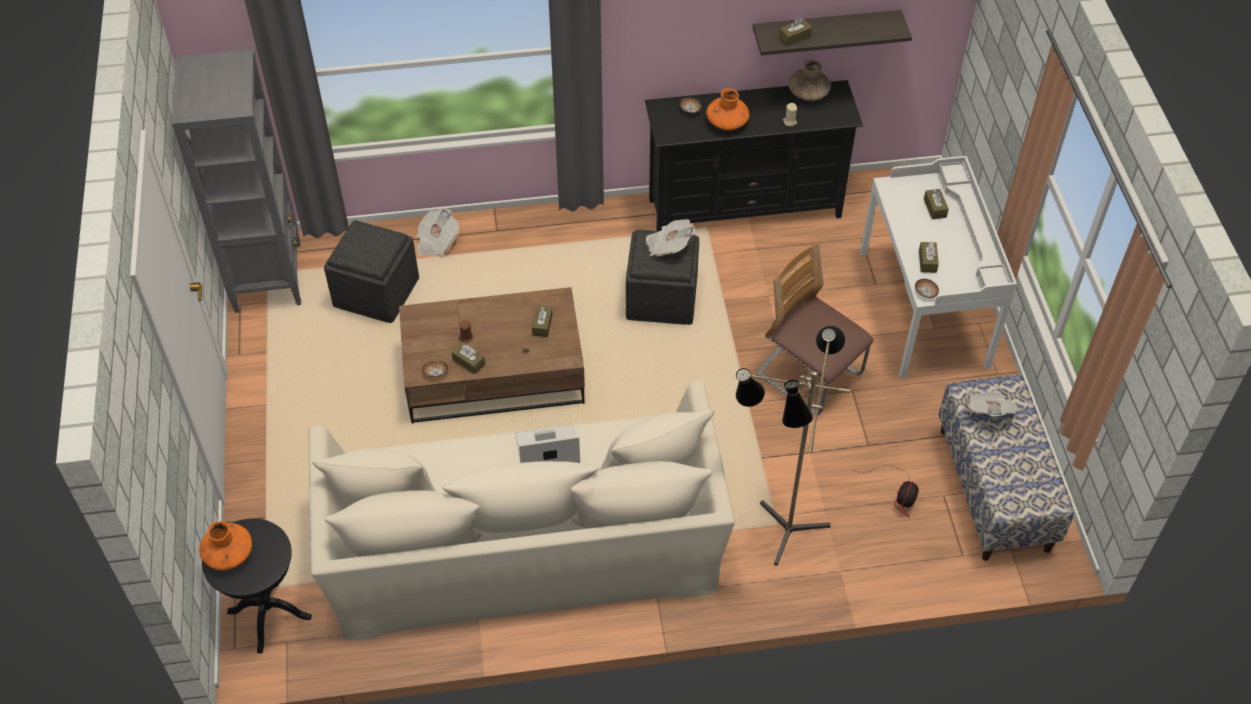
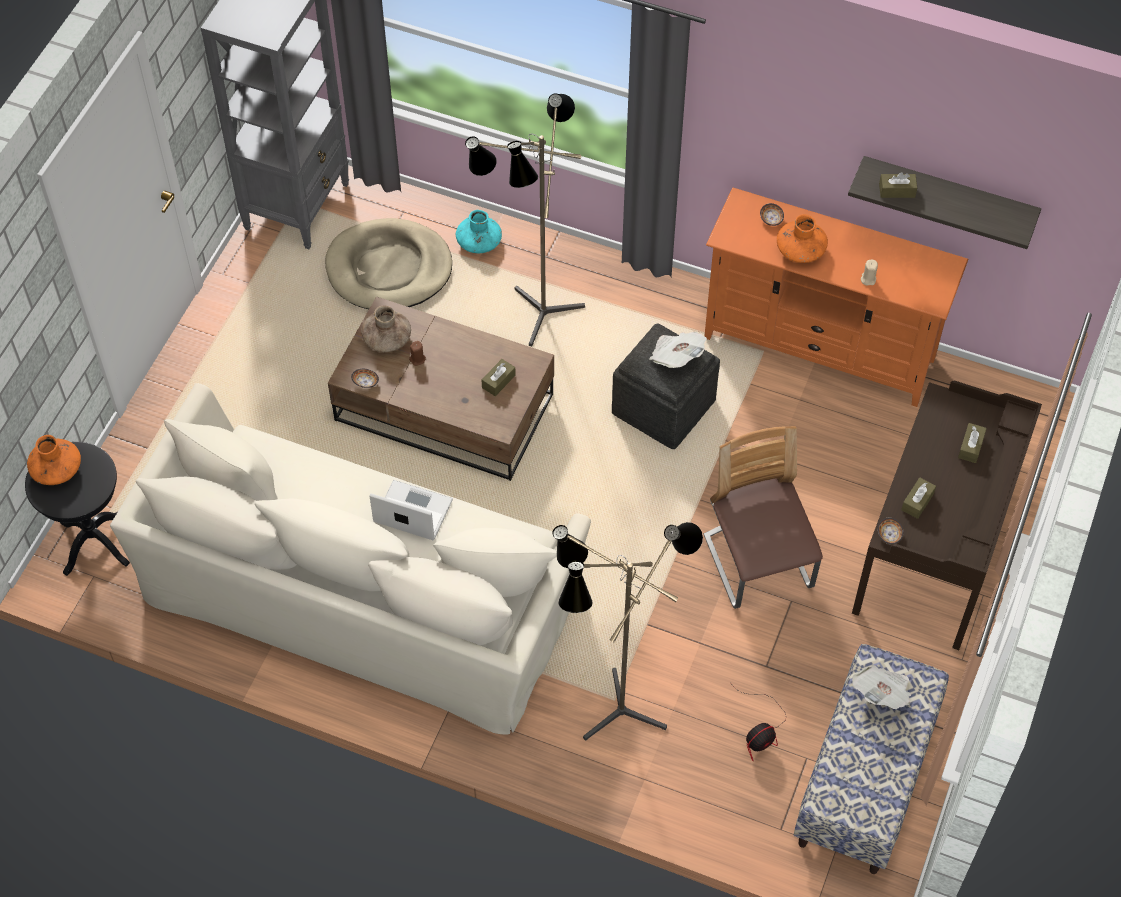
camera: 30 degrees right, 5 degrees up
grey ottoman [324,220,419,323] -> beige dog bed [325,218,452,309]
newspaper [416,208,459,257] -> turquoise vase [456,210,502,253]
brown tissue box [452,343,485,374] -> none
black tv stand [645,80,863,231] -> orange tv stand [704,187,969,407]
brown vase [788,60,831,101] -> brown vase moved to [361,305,411,352]
white desk [860,156,1017,379] -> brown desk [852,381,1042,650]
none -> floor lamp [465,93,585,346]

